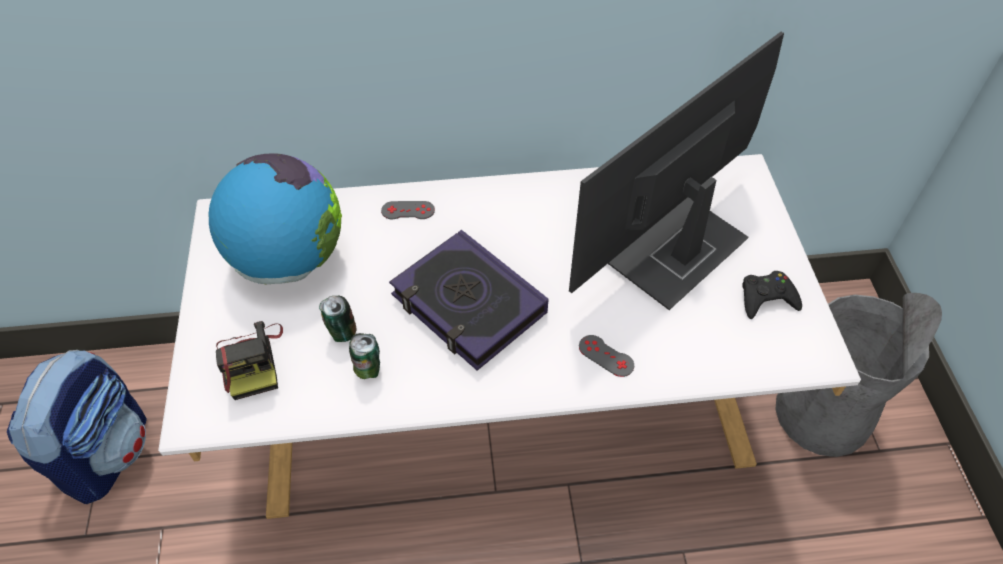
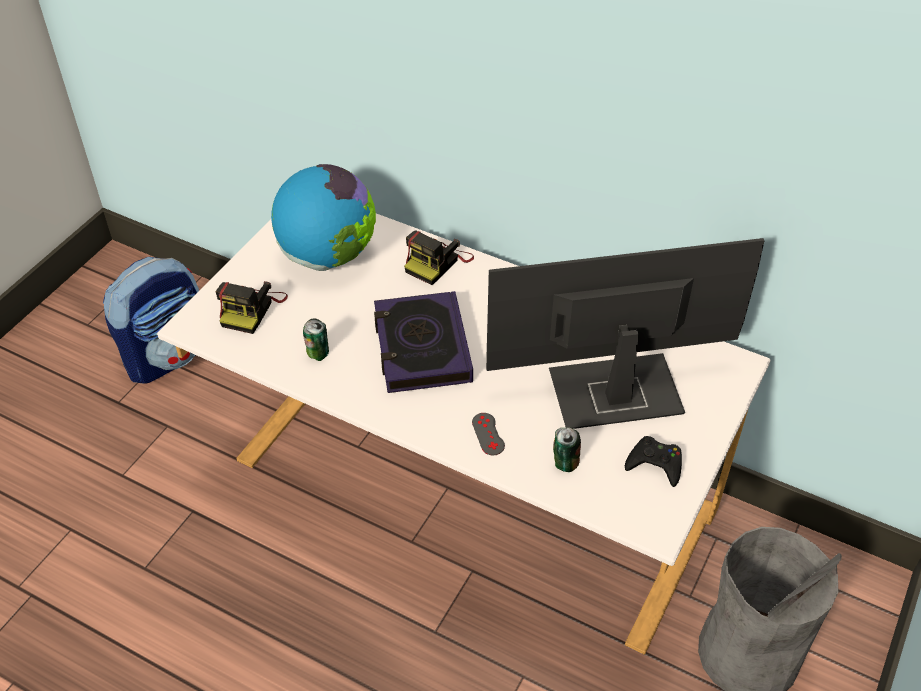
camera: 35 degrees right, 5 degrees down
can [319,296,356,342] -> can moved to [553,427,581,472]
grey game controller [381,201,435,219] -> camera [404,231,474,285]

